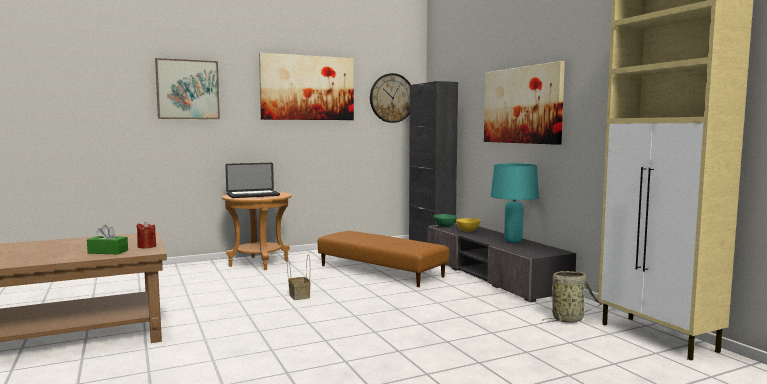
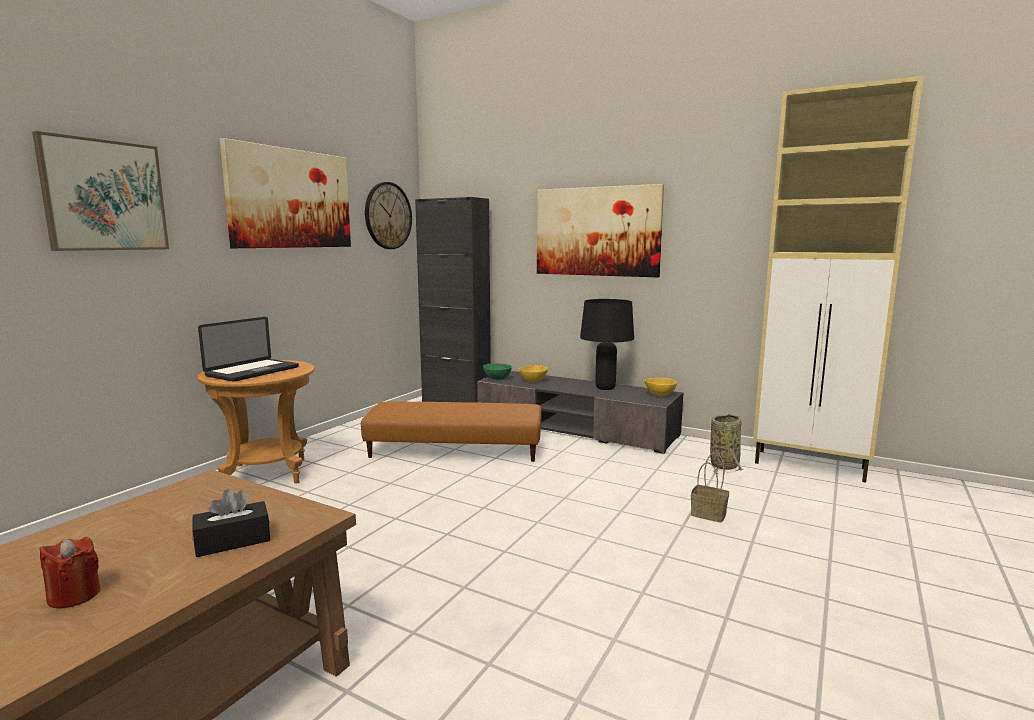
camera: 35 degrees left, 5 degrees up
green tissue box [87,225,128,254] -> black tissue box [193,489,270,557]
red candle [136,222,156,248] -> red candle moved to [40,537,101,609]
basket [287,254,311,300] -> basket moved to [691,452,729,523]
turquoise table lamp [491,163,539,243] -> black table lamp [580,299,634,390]
none -> yellow bowl [645,378,677,396]

